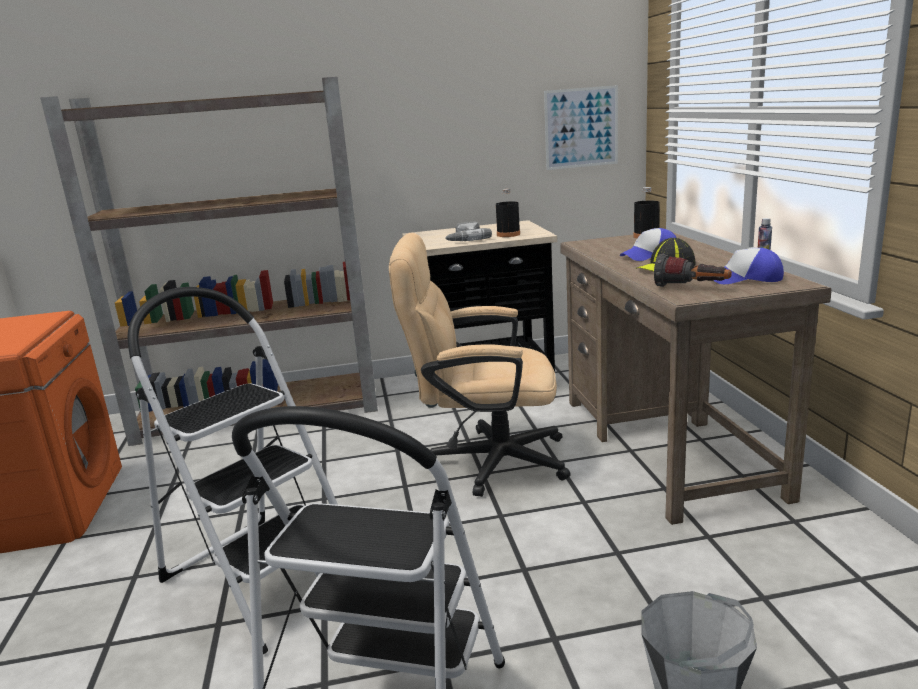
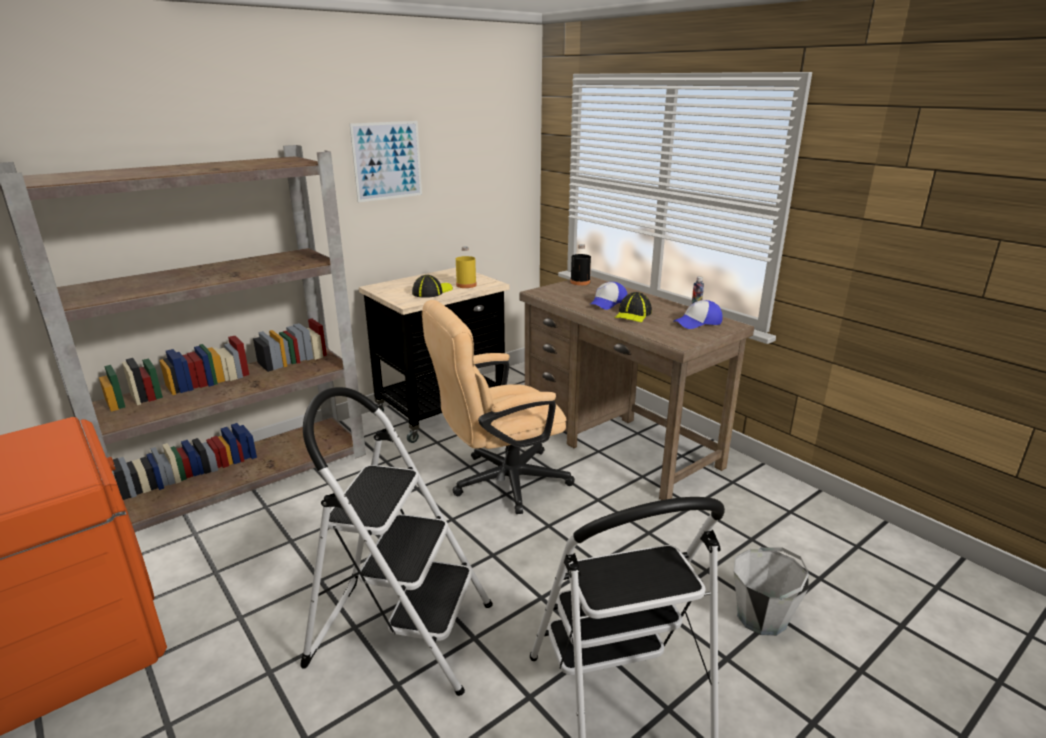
camera: 30 degrees left, 5 degrees up
power drill [445,222,492,241] -> cap [412,275,453,298]
black bottle [496,189,520,237] -> yellow bottle [456,246,477,288]
picture [544,85,618,170] -> picture moved to [350,121,422,202]
flashlight [654,254,732,287] -> none

